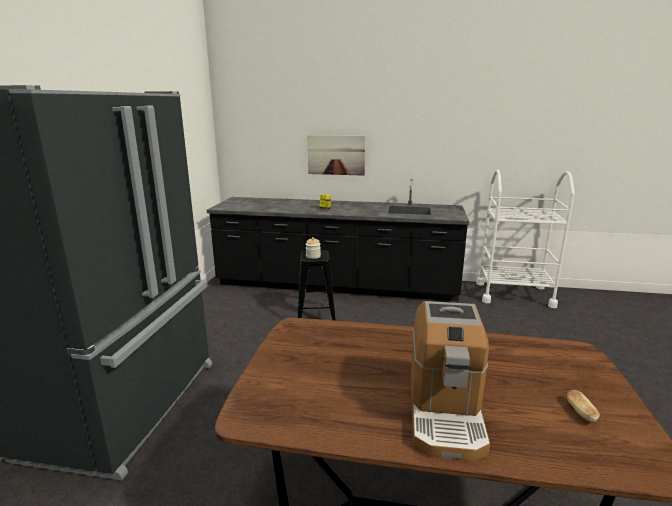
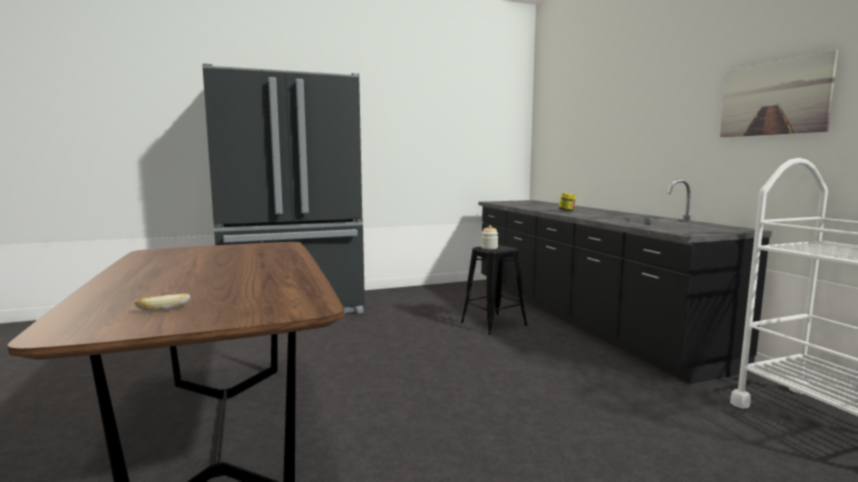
camera: 60 degrees right, 10 degrees down
picture [307,135,365,176] -> picture moved to [720,50,838,137]
coffee machine [410,301,490,462] -> none

